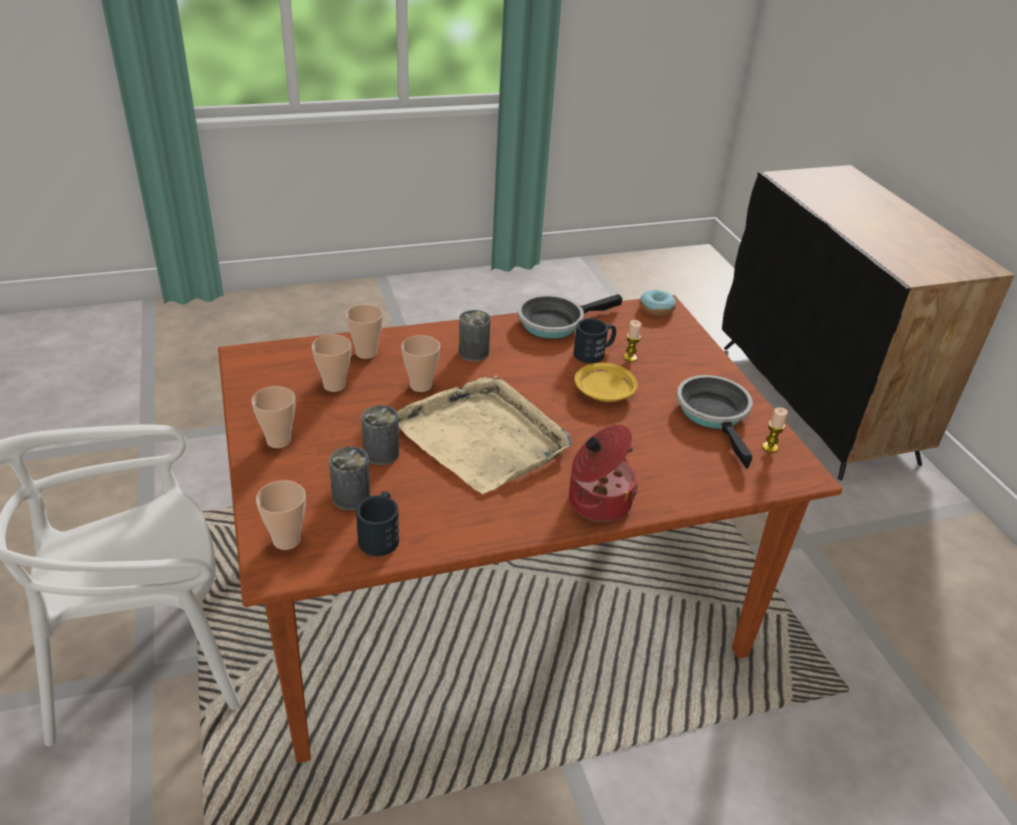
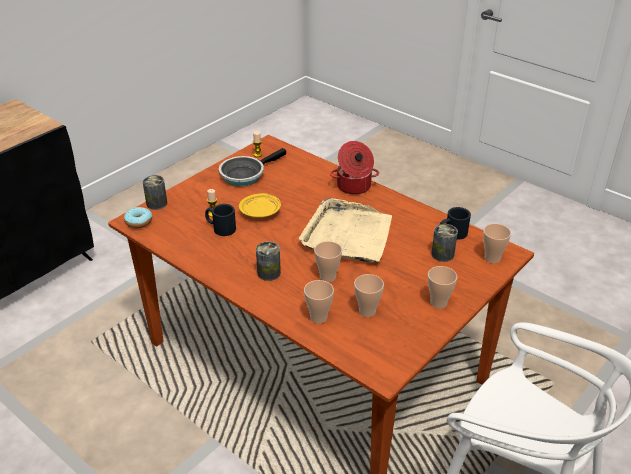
camera: 120 degrees left, 0 degrees up
can [361,405,399,465] -> can moved to [143,175,167,210]
frying pan [518,294,622,339] -> none

